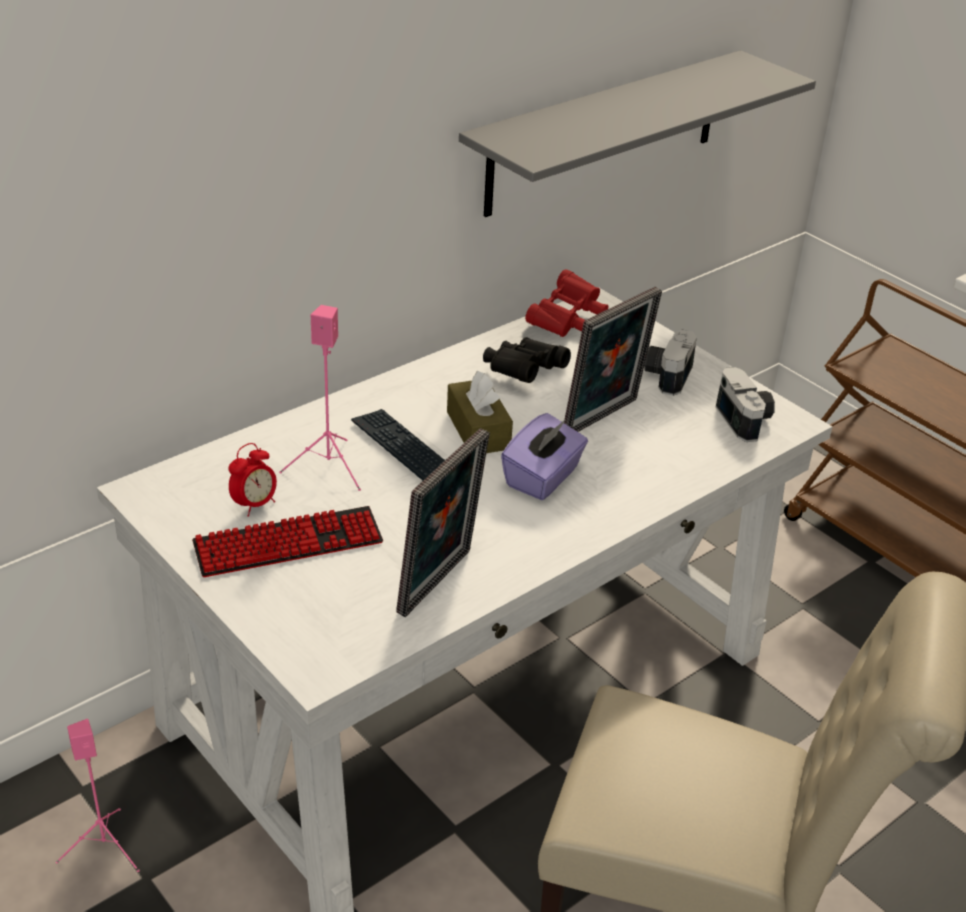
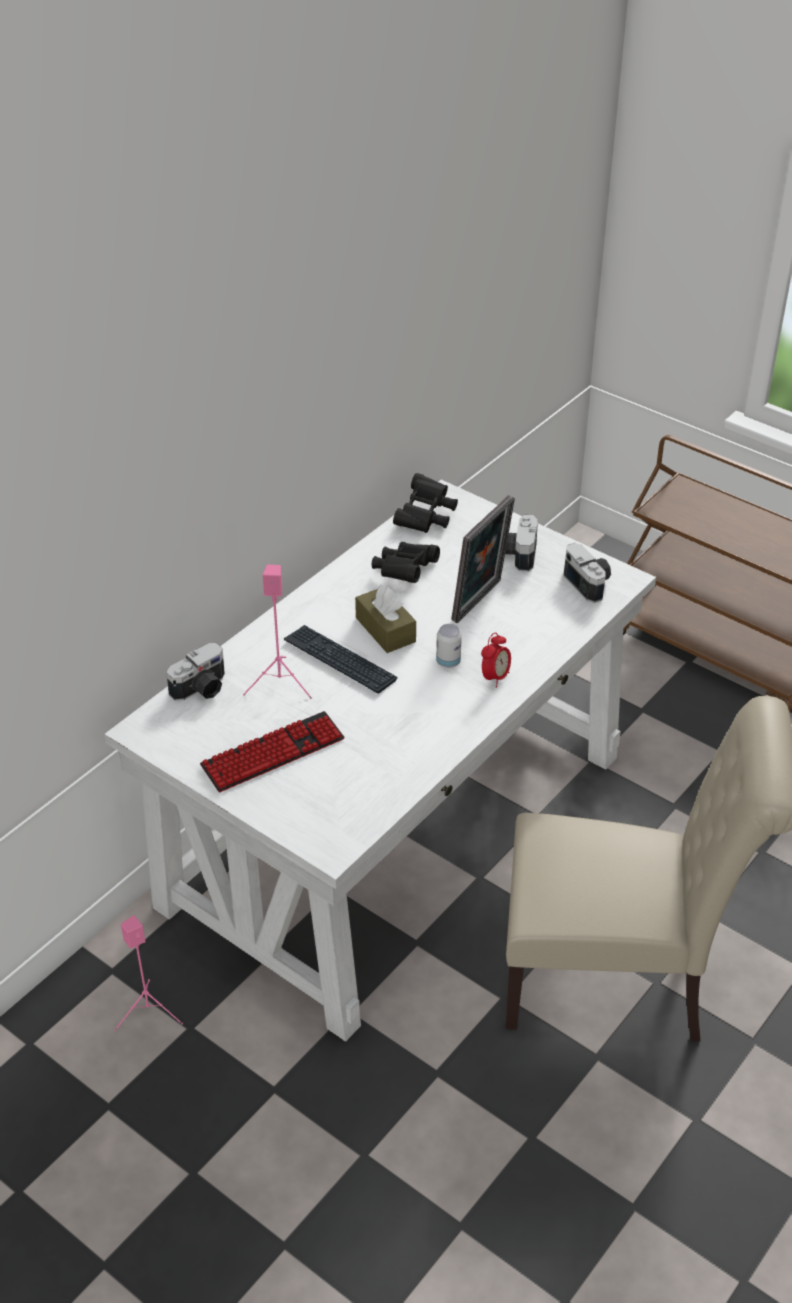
camera: 10 degrees left, 5 degrees up
alarm clock [228,443,277,517] -> alarm clock moved to [481,632,511,688]
picture frame [396,428,490,617] -> none
grey shelf [459,50,816,217] -> none
purple tissue box [501,413,588,500] -> can [436,624,462,668]
red binoculars [525,269,608,337] -> black binoculars [393,473,458,533]
none -> camera [166,643,225,701]

